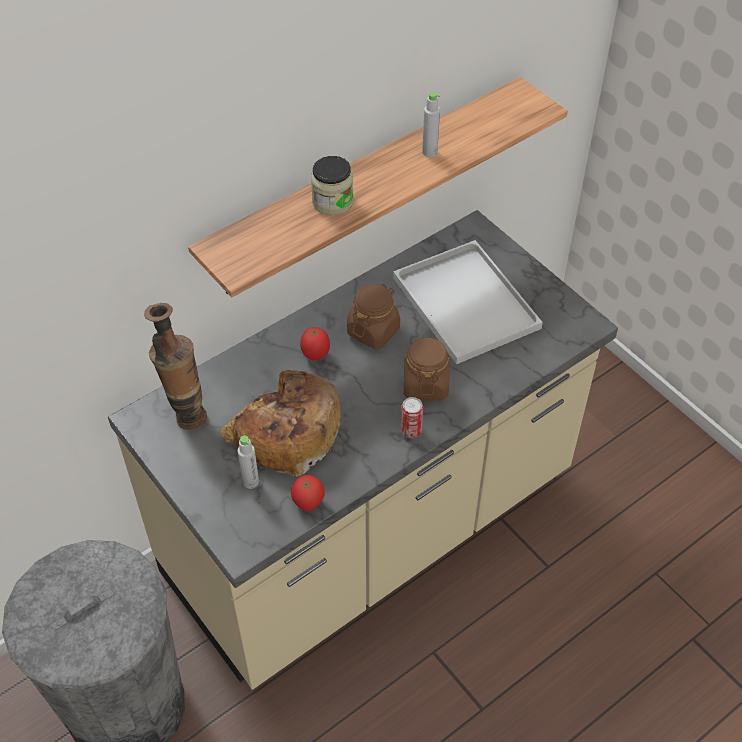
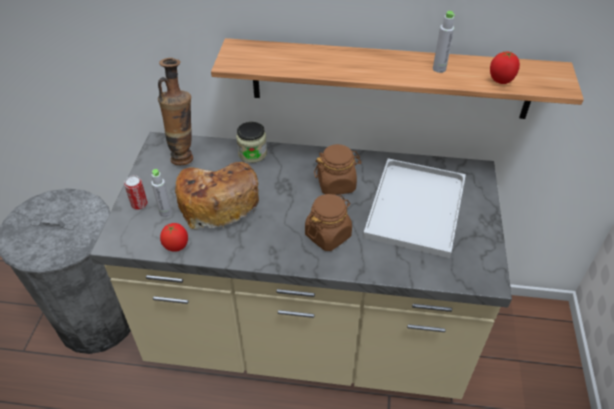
camera: 45 degrees right, 5 degrees down
tomato [300,327,330,360] -> tomato moved to [490,51,520,84]
jar [311,156,354,215] -> jar moved to [236,122,267,163]
can [401,397,423,438] -> can moved to [124,175,148,210]

